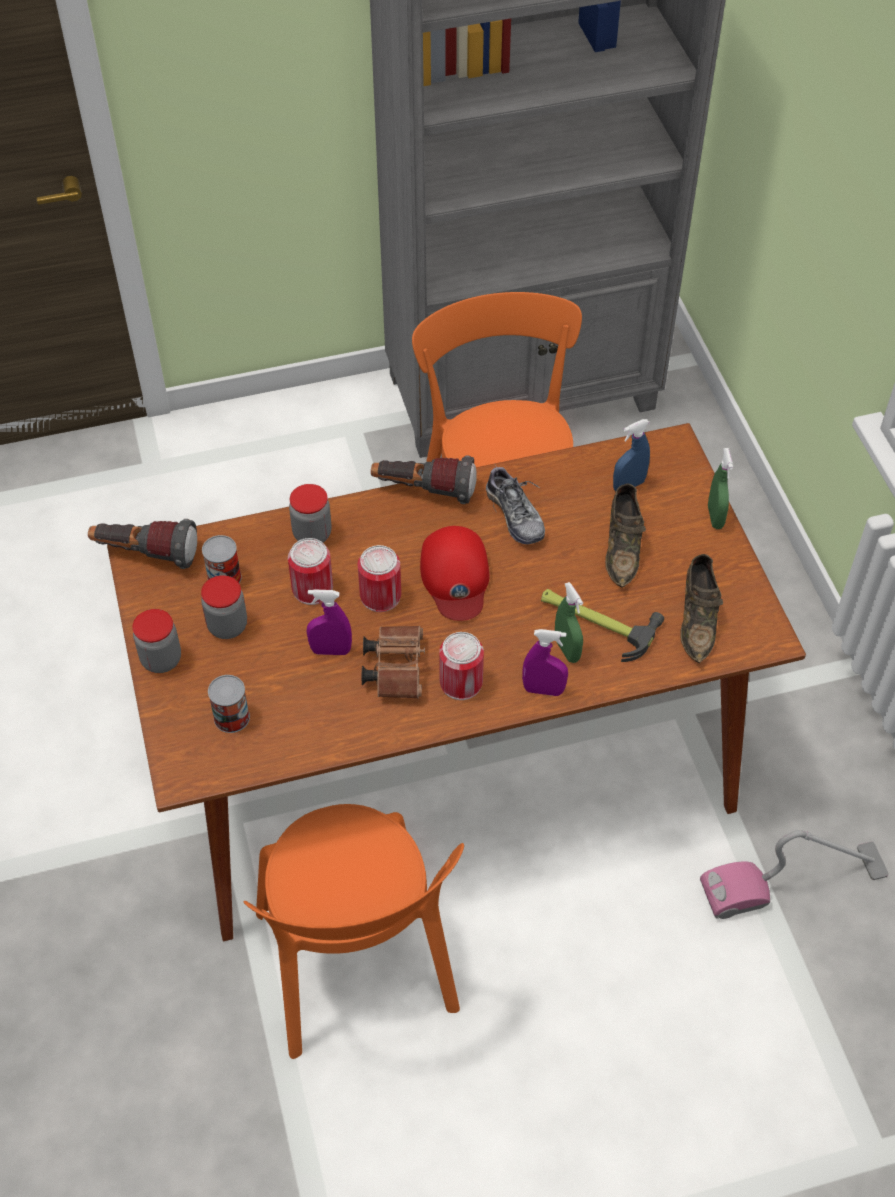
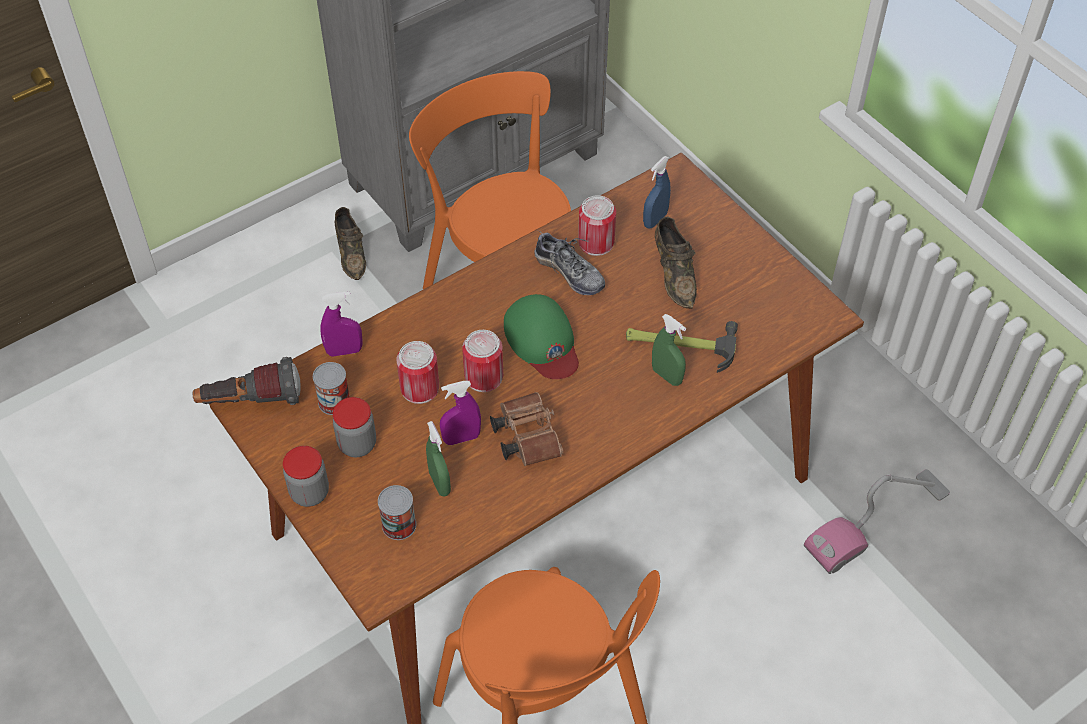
camera: 20 degrees left, 0 degrees up
jar [289,484,332,542] -> none
flashlight [371,455,476,504] -> none
red cap [420,526,489,621] -> green cap [504,294,579,379]
can [439,632,484,700] -> can moved to [578,195,616,256]
purple spray bottle [522,629,568,696] -> purple spray bottle moved to [320,292,362,357]
brown shoe [680,554,723,663] -> brown shoe moved to [335,207,366,280]
green spray bottle [708,448,733,529] -> green spray bottle moved to [426,421,451,497]

